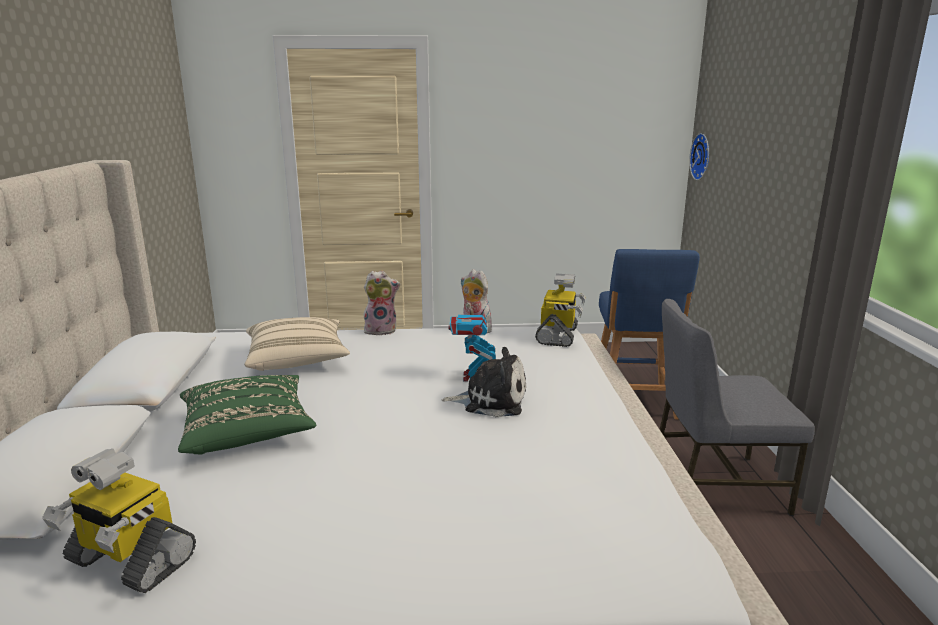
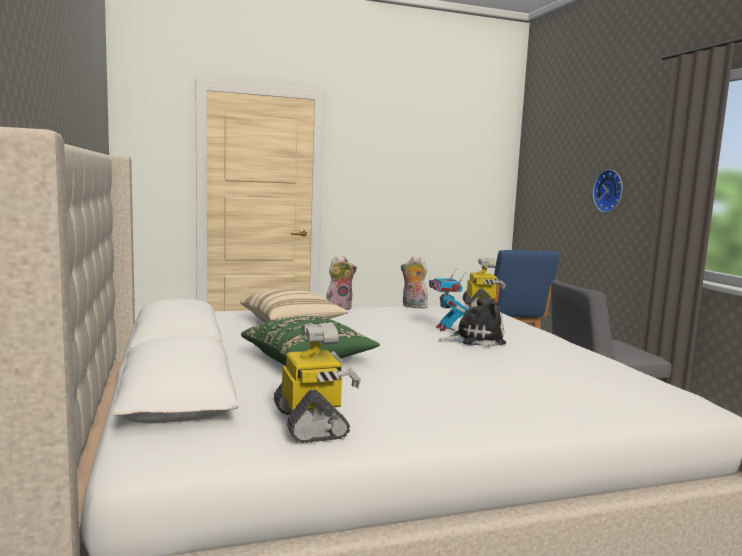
camera: 15 degrees left, 10 degrees down
toy robot [42,449,196,593] -> toy robot turned 120 degrees counterclockwise [274,323,361,443]
wall clock [689,133,709,180] -> wall clock moved to [593,169,622,213]

